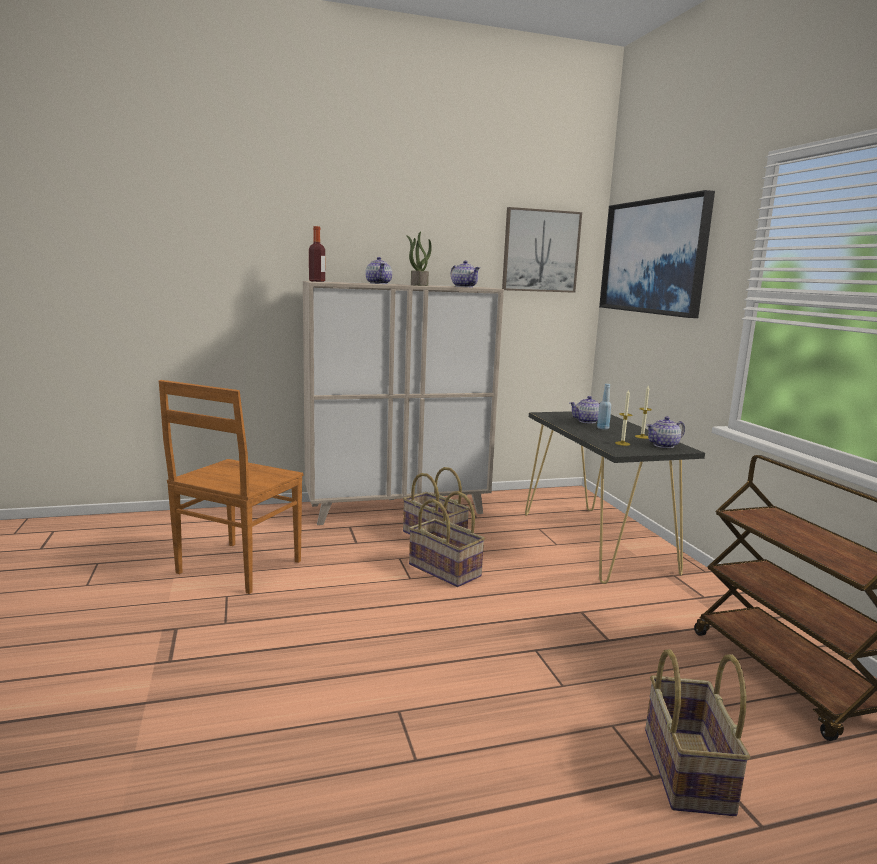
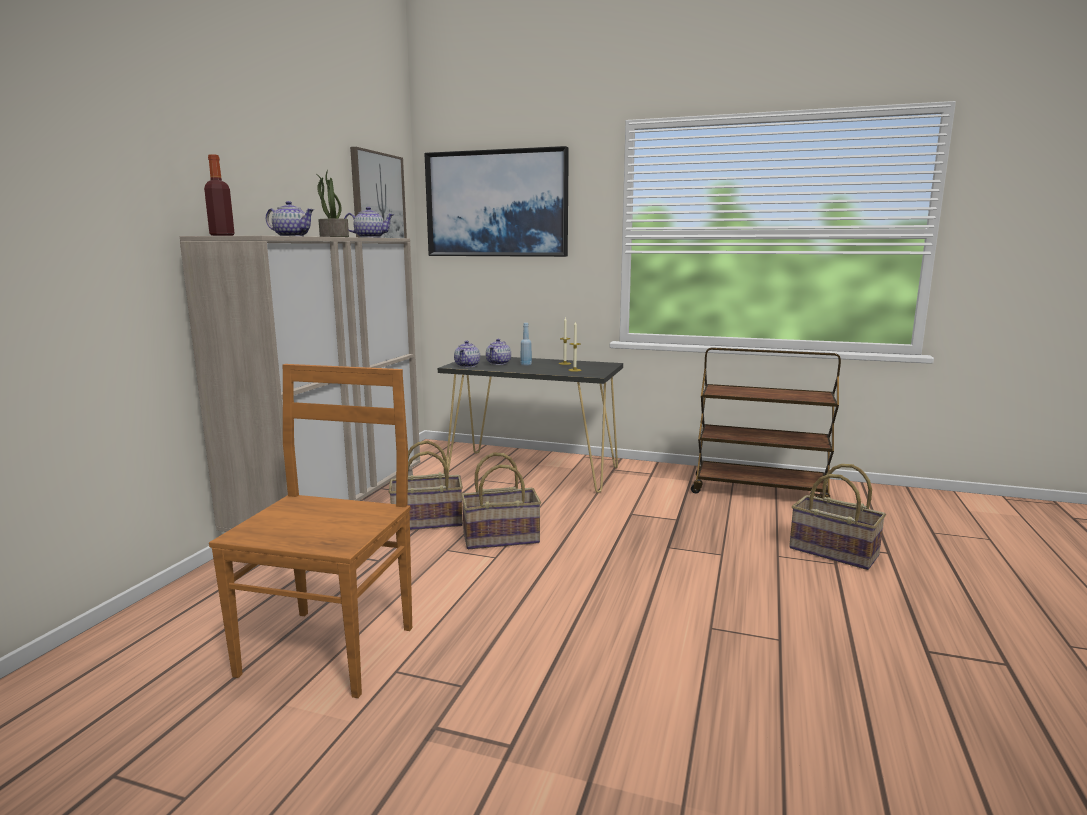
camera: 55 degrees left, 0 degrees up
brown chair [159,380,303,594] -> brown chair turned 135 degrees counterclockwise [209,364,412,698]
teapot [646,416,685,448] -> teapot moved to [454,341,480,368]

